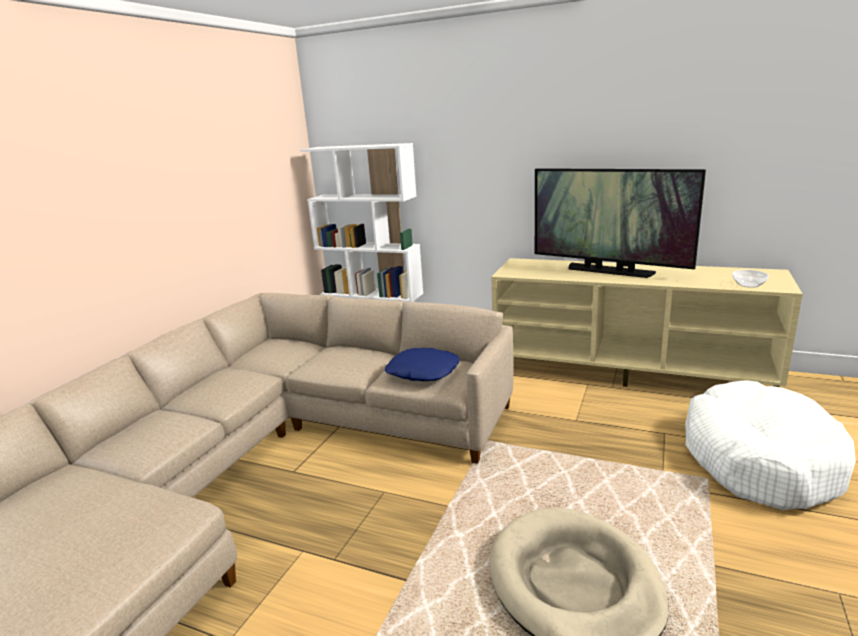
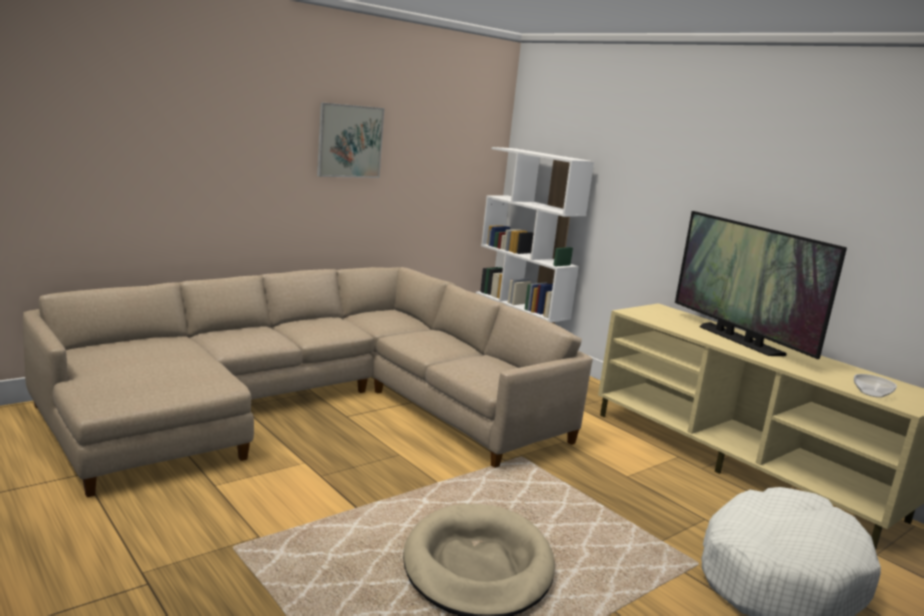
camera: 25 degrees right, 5 degrees down
blue pillow [385,348,460,381] -> none
none -> picture [317,102,384,178]

